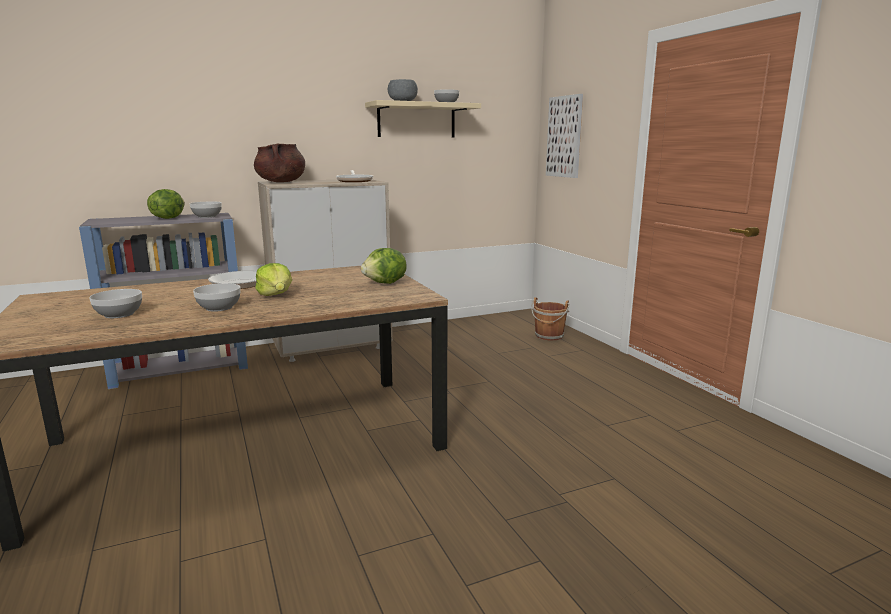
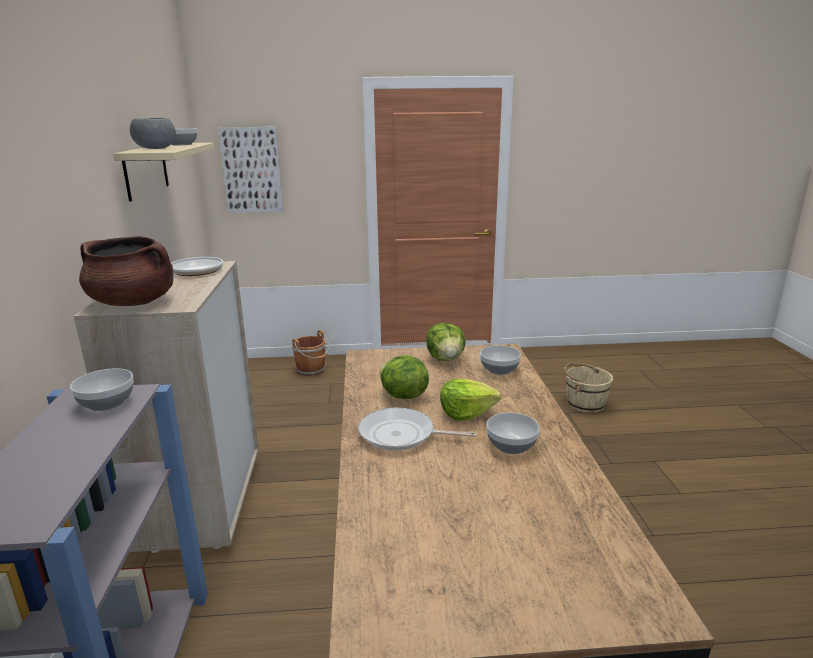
camera: 70 degrees left, 5 degrees up
bowl [89,289,142,318] -> bowl moved to [480,345,521,375]
lettuce [147,189,185,219] -> lettuce moved to [380,355,429,399]
none -> beige bucket [564,363,613,413]

